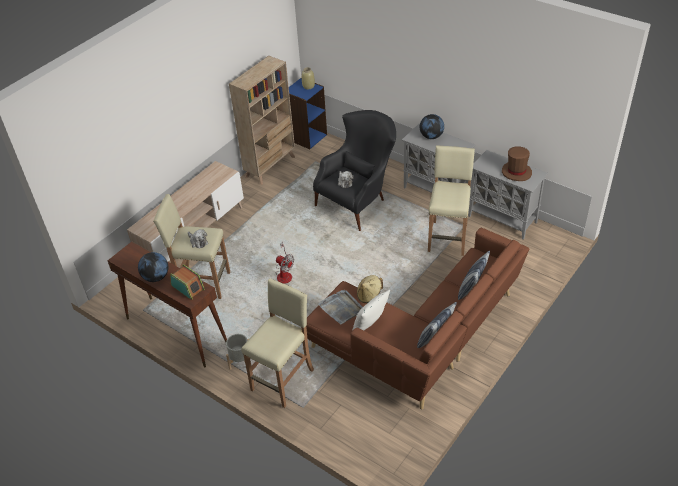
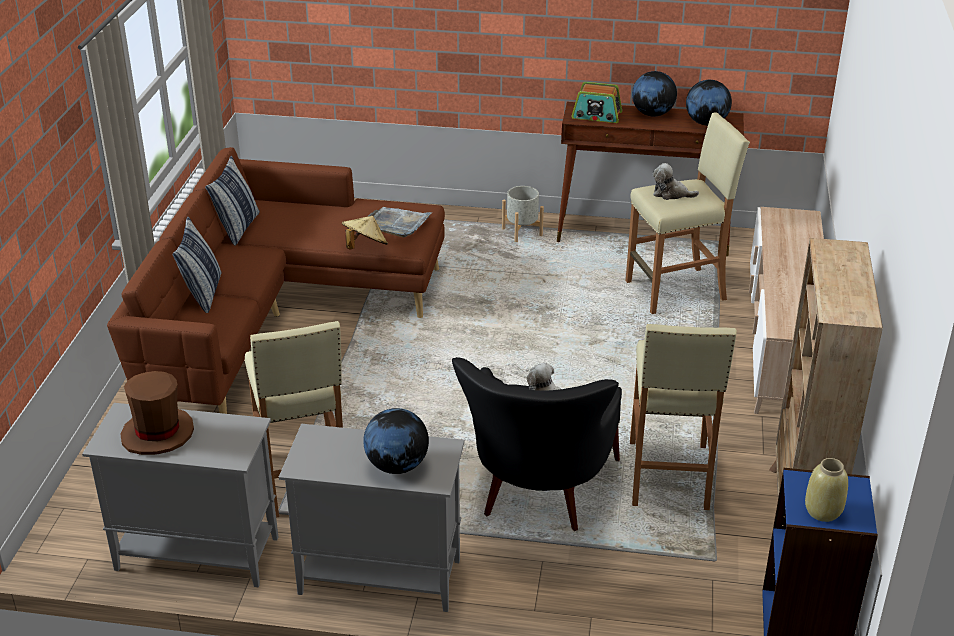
camera: 150 degrees right, 10 degrees down
beige stool [241,278,314,408] -> beige stool moved to [630,324,737,510]
fan [275,241,294,284] -> none
white pillow [352,290,390,331] -> none
none -> globe [686,80,732,126]

